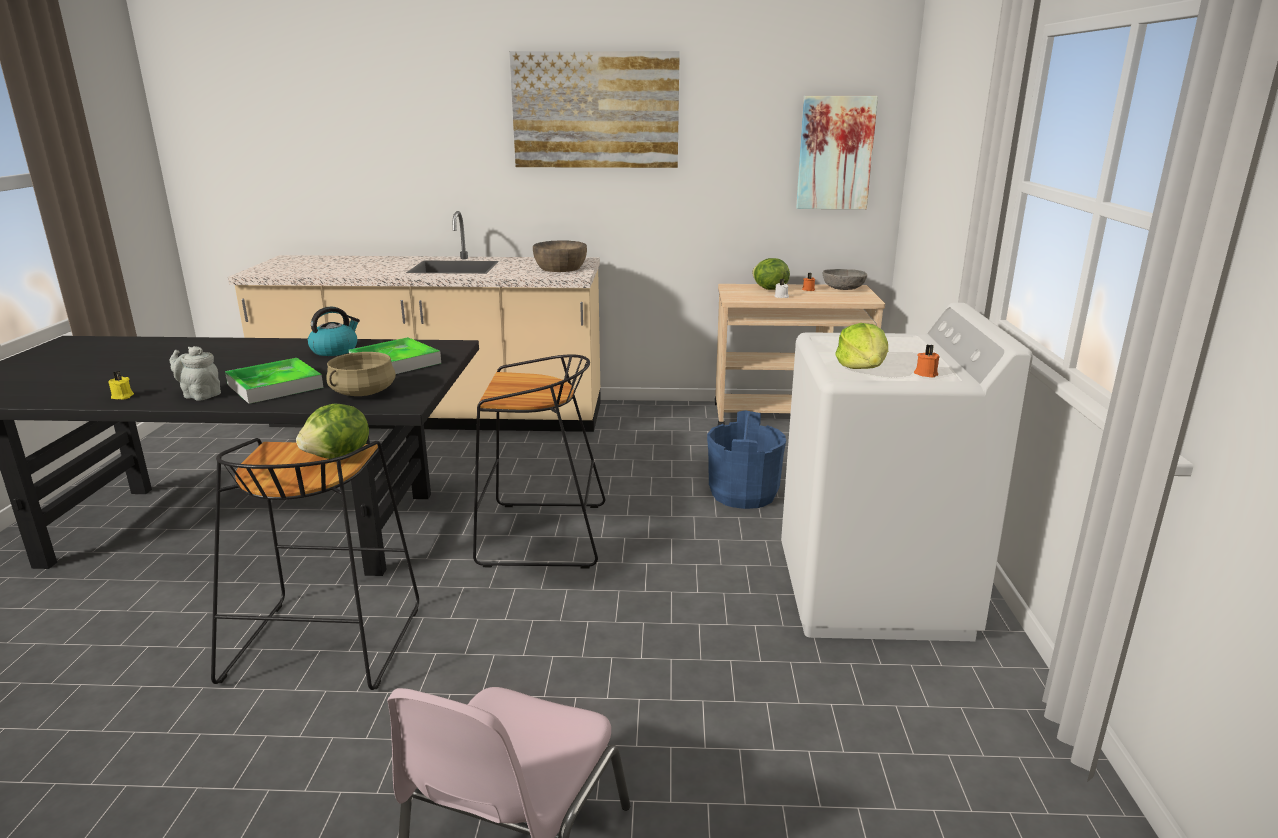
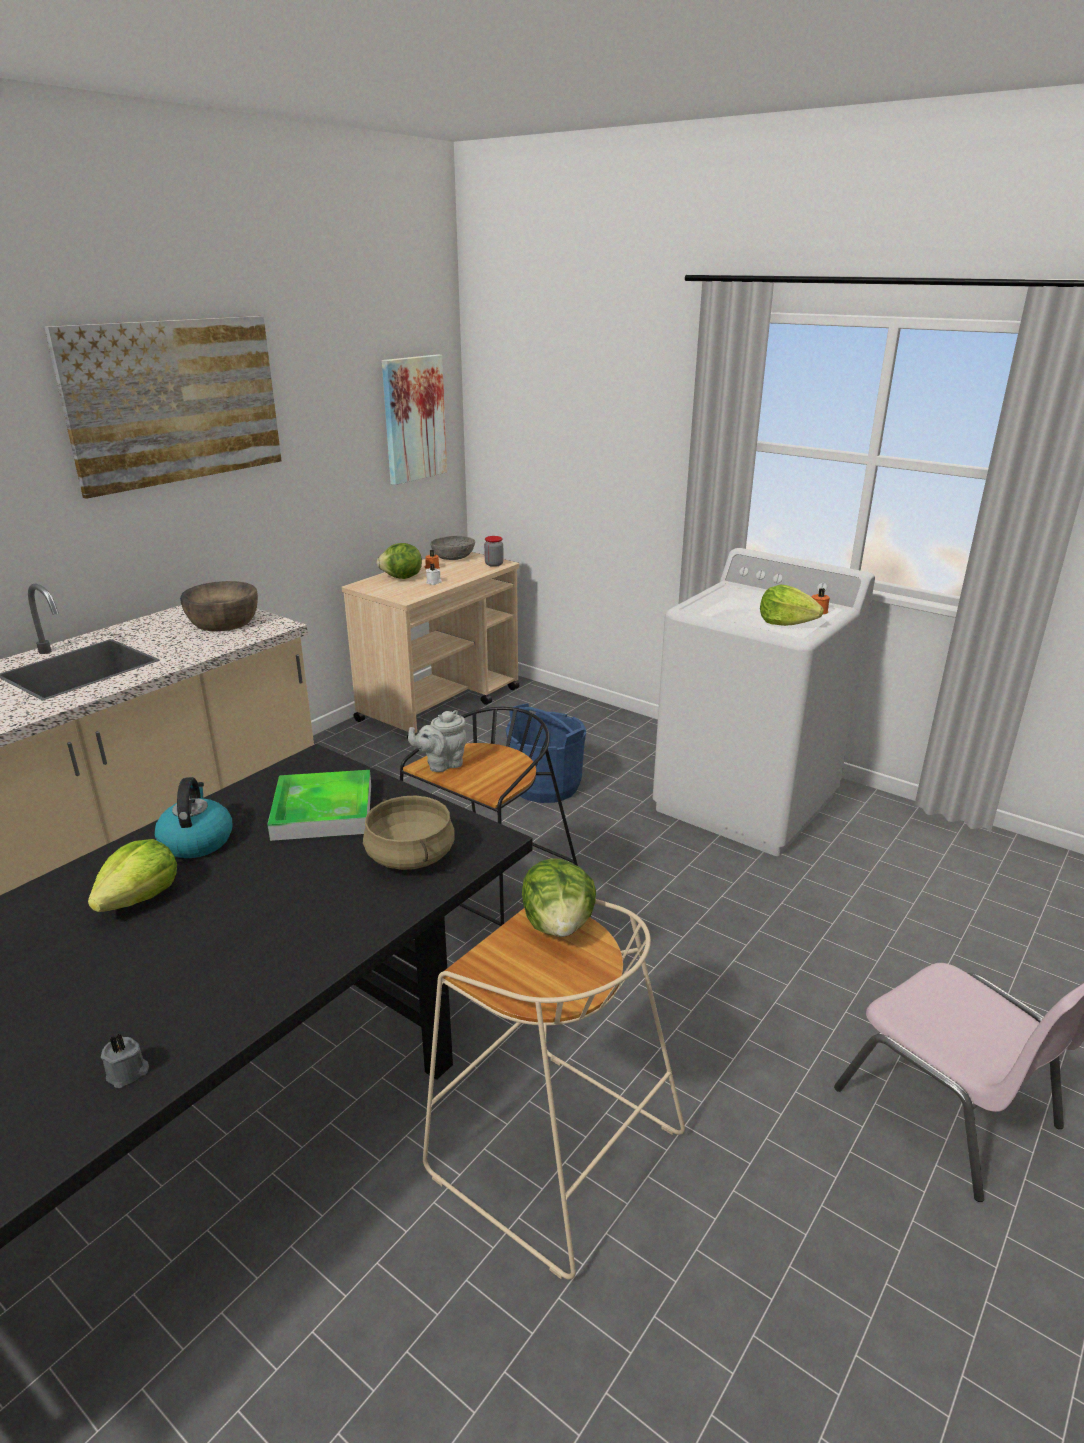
camera: 55 degrees left, 5 degrees up
yellow candle [108,371,134,400] -> grey candle [101,1034,149,1088]
grey teapot [169,346,221,401] -> grey teapot moved to [408,710,466,772]
black stool [211,438,419,690] -> beige stool [423,899,685,1279]
tray [225,358,324,404] -> none
none -> lettuce [88,839,177,912]
none -> jar [484,536,504,567]

